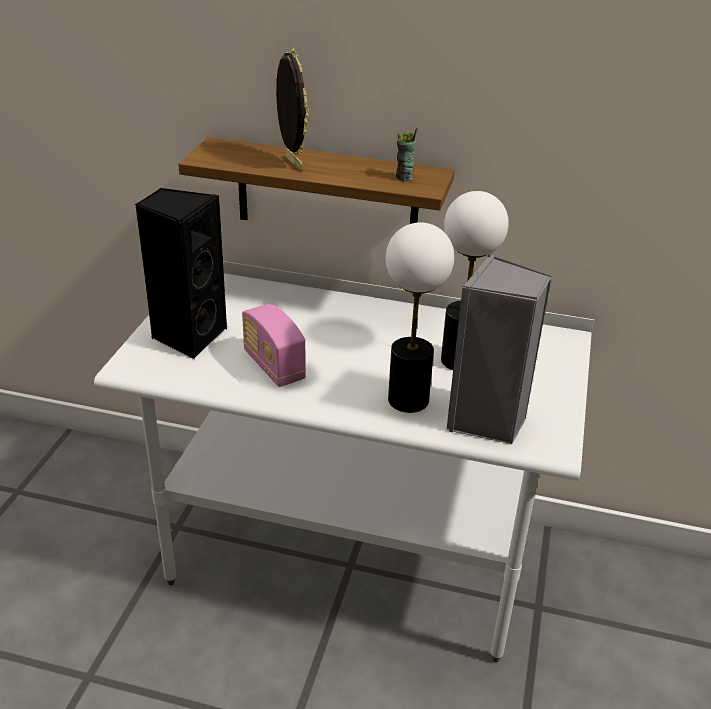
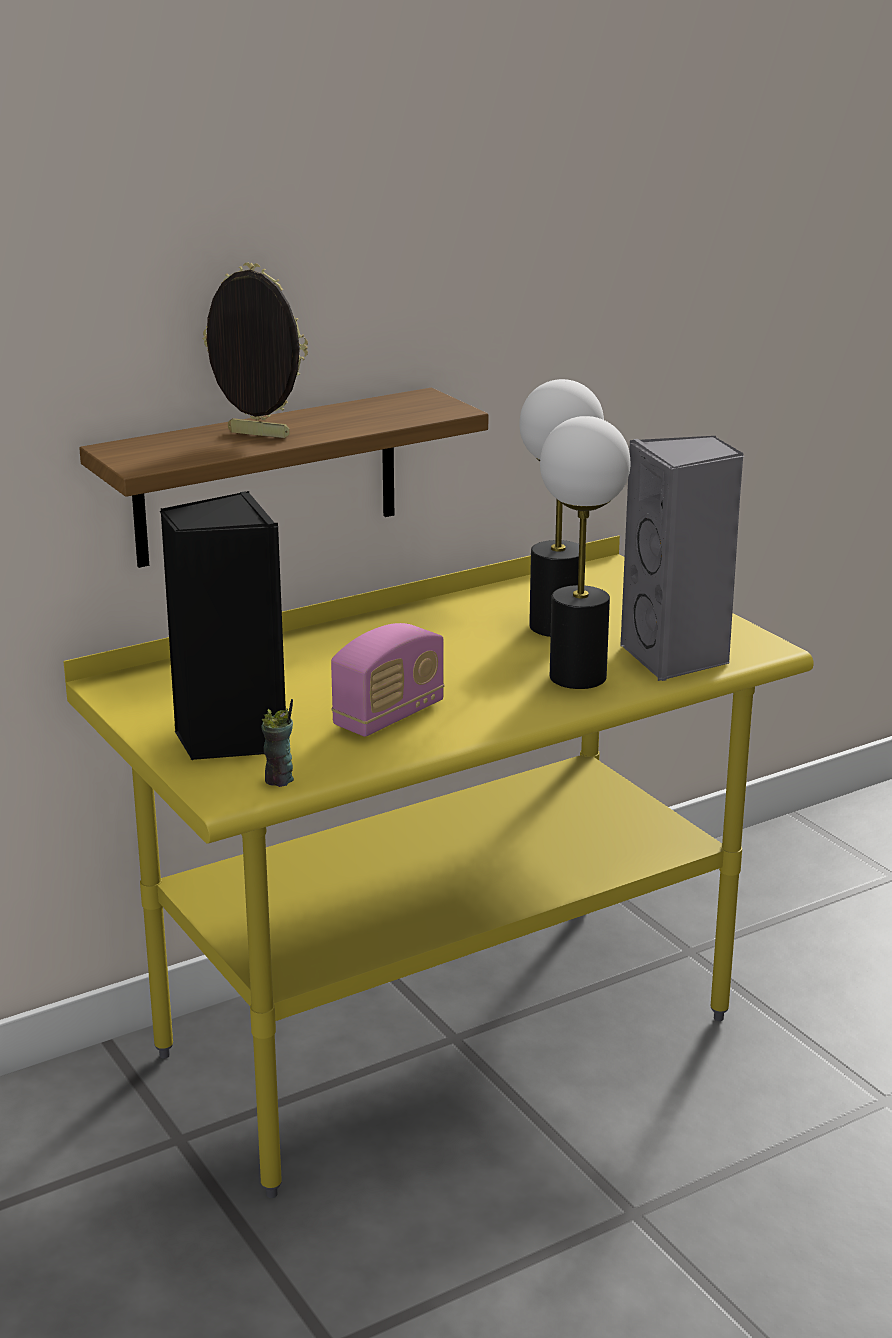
camera: 45 degrees left, 10 degrees down
white desk [94,261,594,662] -> yellow desk [63,536,814,1198]
radio [242,304,306,387] -> radio turned 60 degrees counterclockwise [331,623,444,737]
cup [396,128,418,181] -> cup moved to [261,699,294,787]

